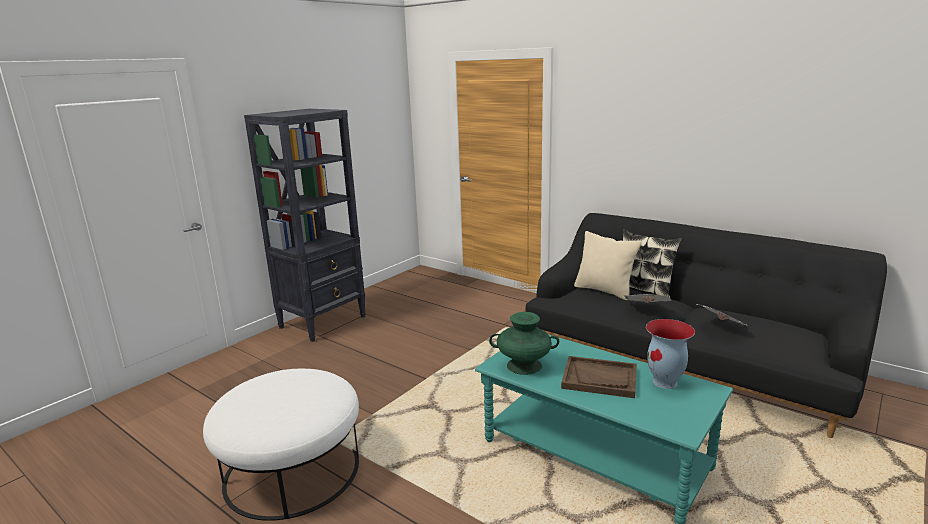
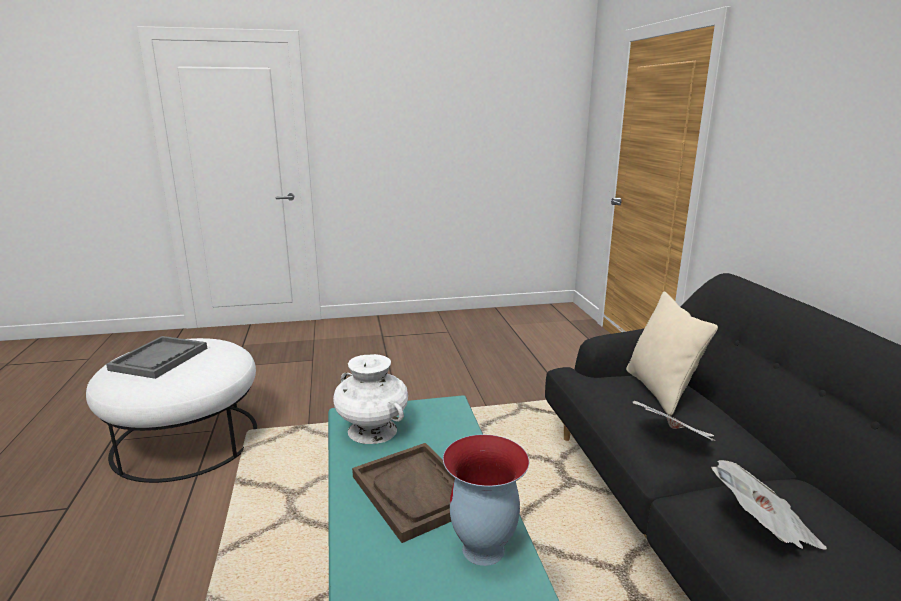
camera: 40 degrees right, 0 degrees up
black bookcase [244,109,366,342] -> none
green vase [489,312,559,375] -> white vase [333,354,408,444]
pillow [623,229,682,298] -> none
none -> grey tray [106,336,207,379]

